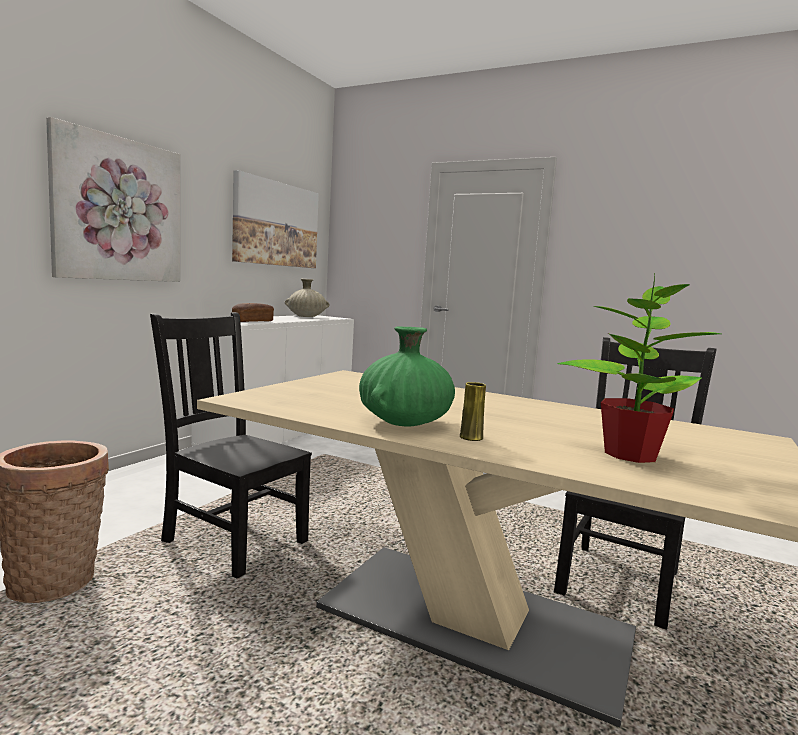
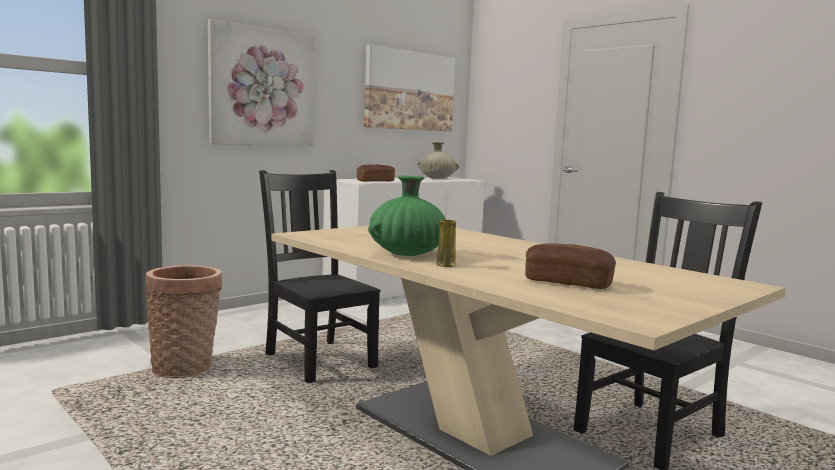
camera: 20 degrees right, 0 degrees up
potted plant [557,273,721,463] -> bread [525,243,616,289]

